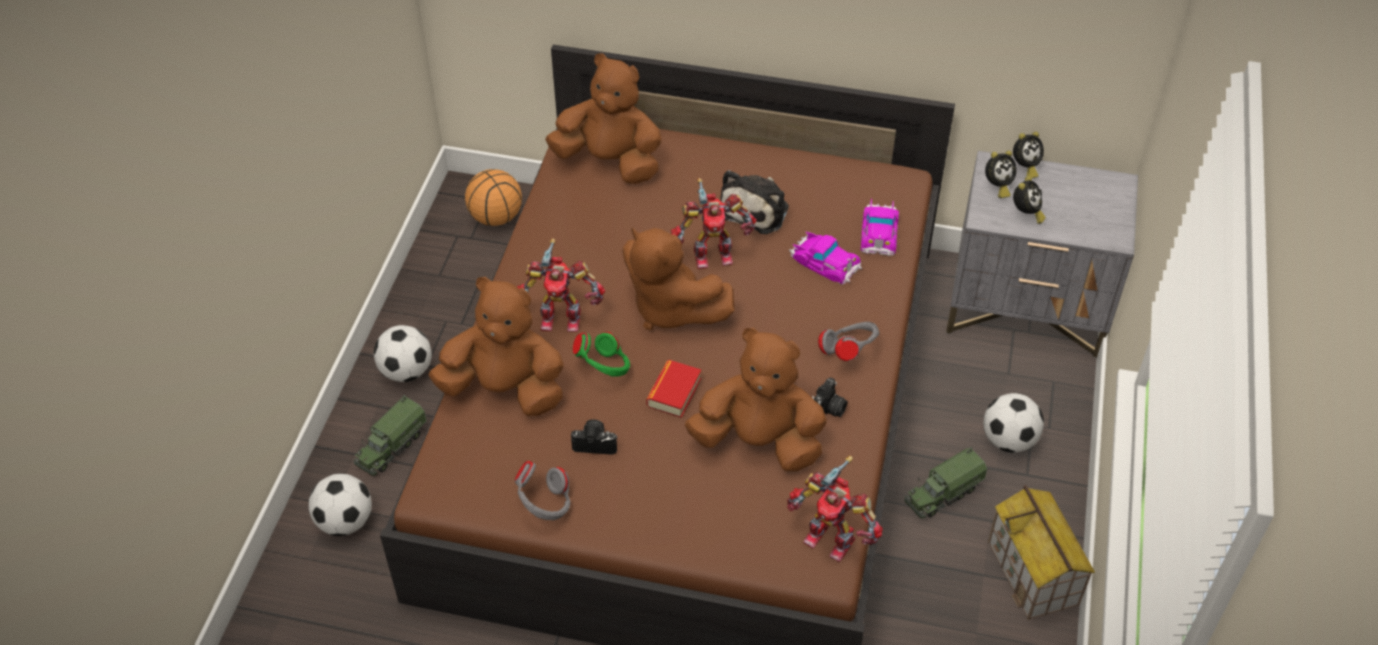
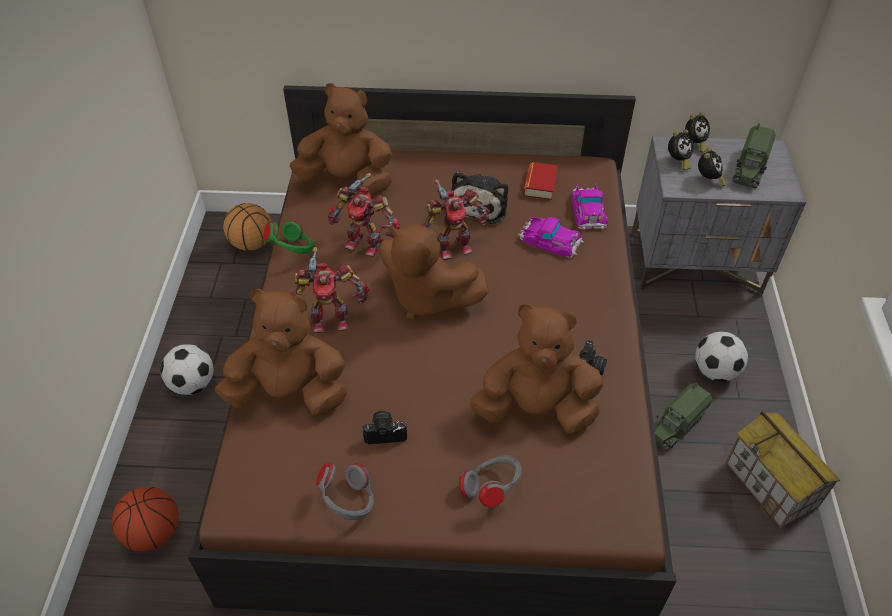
camera: 10 degrees left, 0 degrees up
football [309,473,372,536] -> basketball [112,487,178,552]
toy truck [353,395,427,476] -> toy truck moved to [733,123,776,188]
green headphones [573,332,630,377] -> green headphones moved to [264,221,314,254]
book [646,360,701,418] -> book moved to [524,162,558,200]
toy robot [787,456,882,562] -> toy robot moved to [328,173,400,257]
grey headphones [818,322,879,361] -> grey headphones moved to [459,455,522,508]

